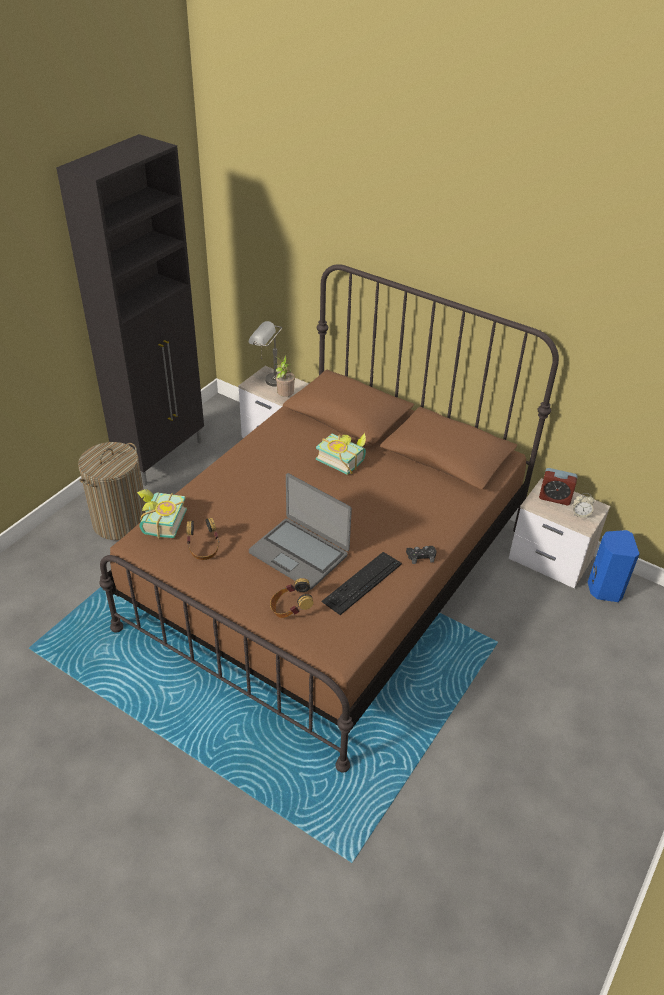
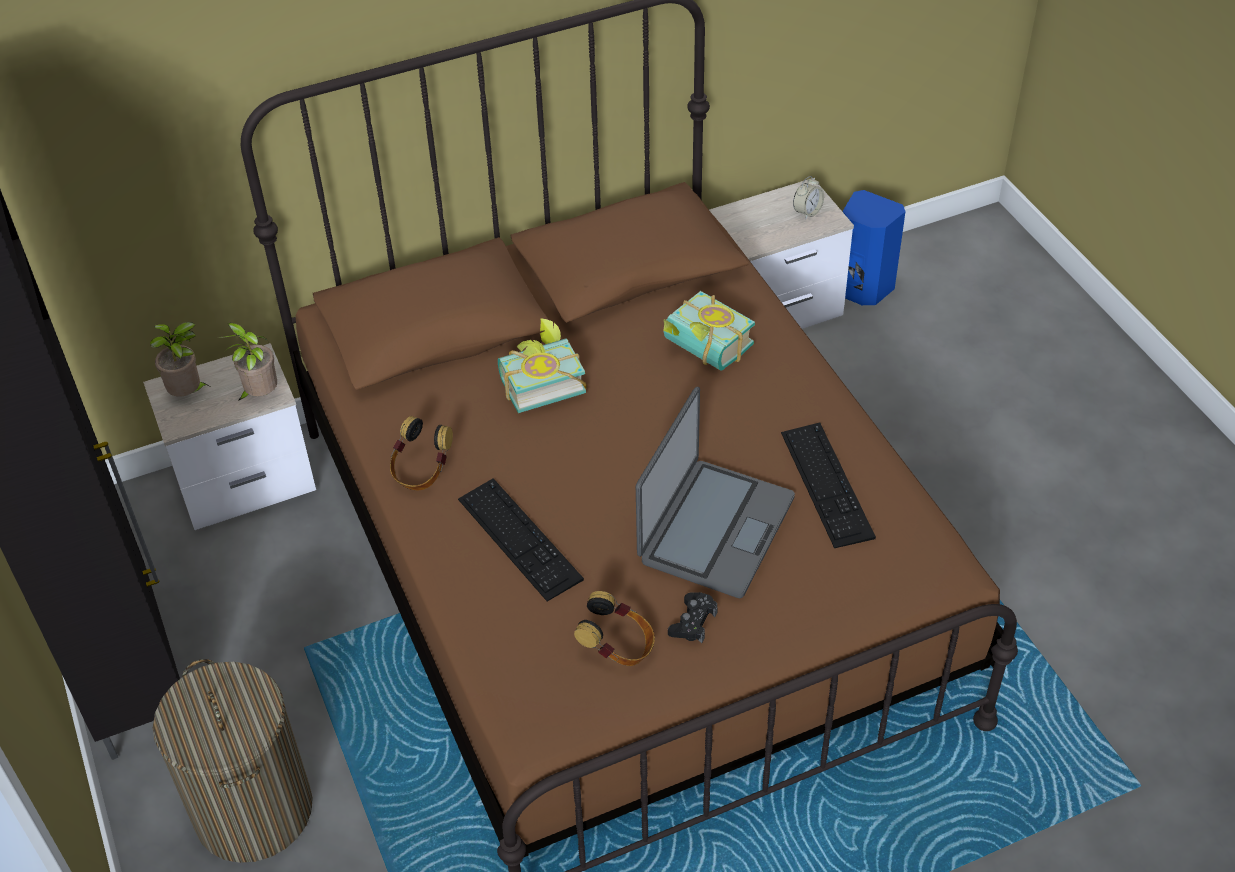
camera: 55 degrees left, 5 degrees up
book [137,489,187,539] -> book moved to [663,291,755,371]
grey table lamp [249,321,282,387] -> potted plant [150,322,209,396]
laptop [249,473,352,590] -> laptop turned 45 degrees counterclockwise [636,387,795,598]
headphones [270,578,314,618] -> headphones moved to [390,416,453,490]
black game controller [406,546,436,564] -> black game controller moved to [668,592,718,643]
alarm clock [539,468,578,505] -> none
none -> keyboard [458,478,584,601]

